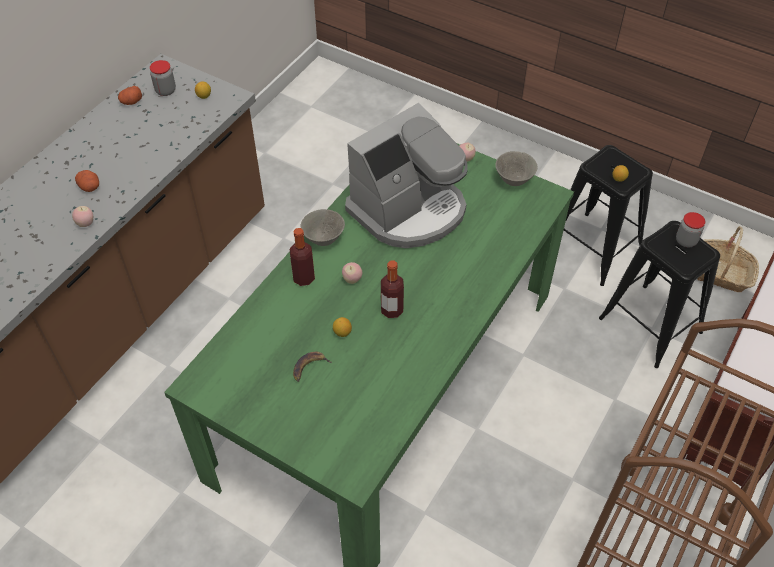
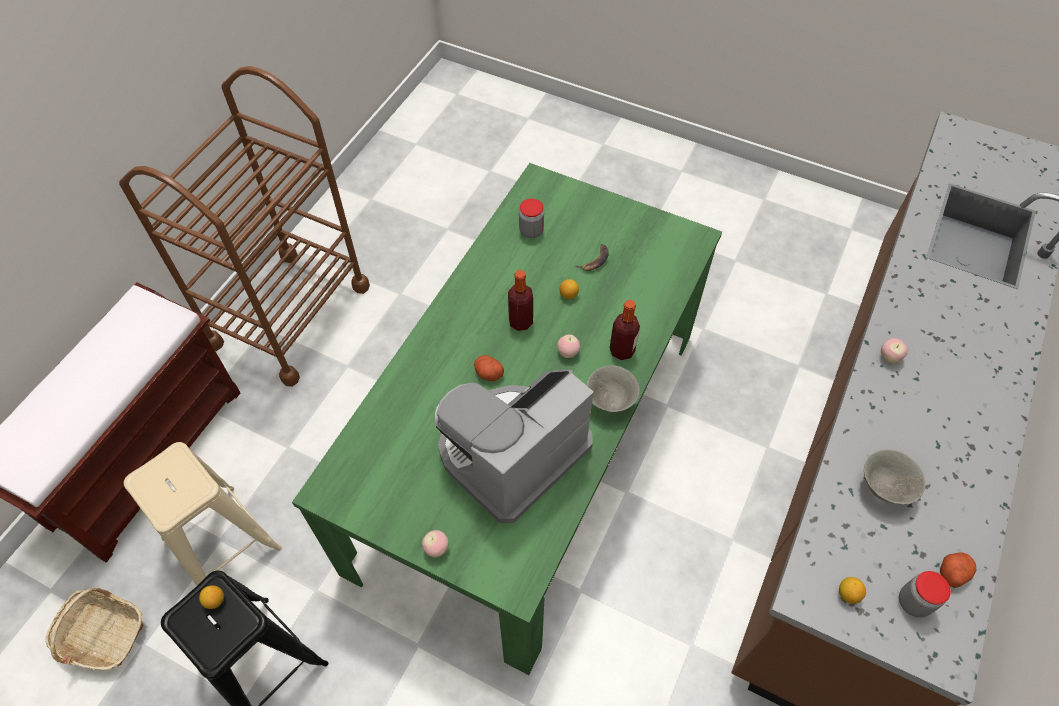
camera: 175 degrees right, 5 degrees up
potato [75,170,99,192] -> potato moved to [474,355,504,381]
grey bowl [495,151,537,186] -> grey bowl moved to [864,450,925,504]
black stool [599,221,720,368] -> beige stool [124,442,282,586]
jar [676,212,705,247] -> jar moved to [519,198,544,238]

